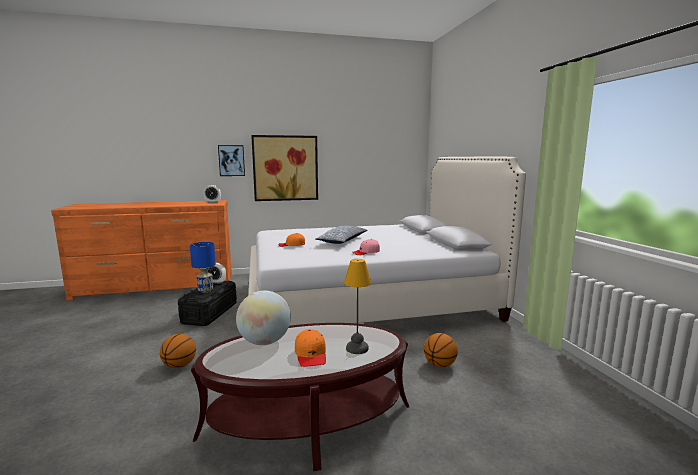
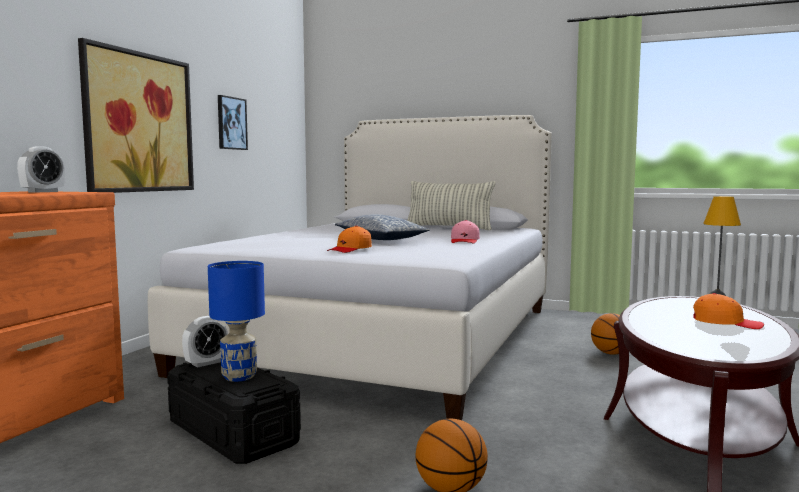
camera: 55 degrees left, 5 degrees down
picture [218,145,245,176] -> picture moved to [218,95,248,150]
globe [236,291,291,345] -> none
none -> pillow [407,181,495,230]

